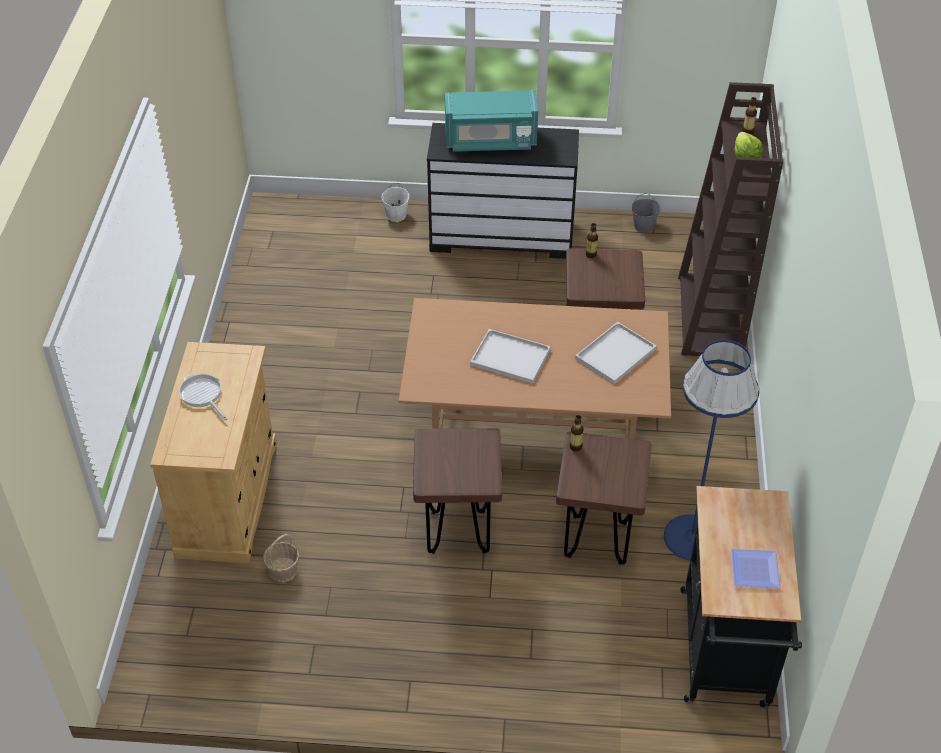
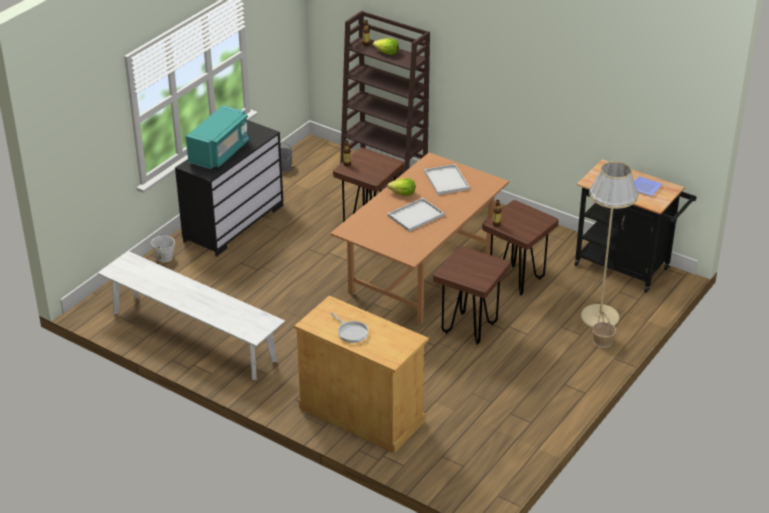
camera: 60 degrees left, 10 degrees down
frying pan [179,374,227,421] -> frying pan turned 120 degrees counterclockwise [330,312,368,343]
basket [263,534,299,582] -> basket moved to [592,311,616,348]
blue floor lamp [664,340,759,561] -> none
none -> white bench [98,251,285,380]
none -> lettuce [387,178,415,196]
none -> beige floor lamp [581,161,638,327]

